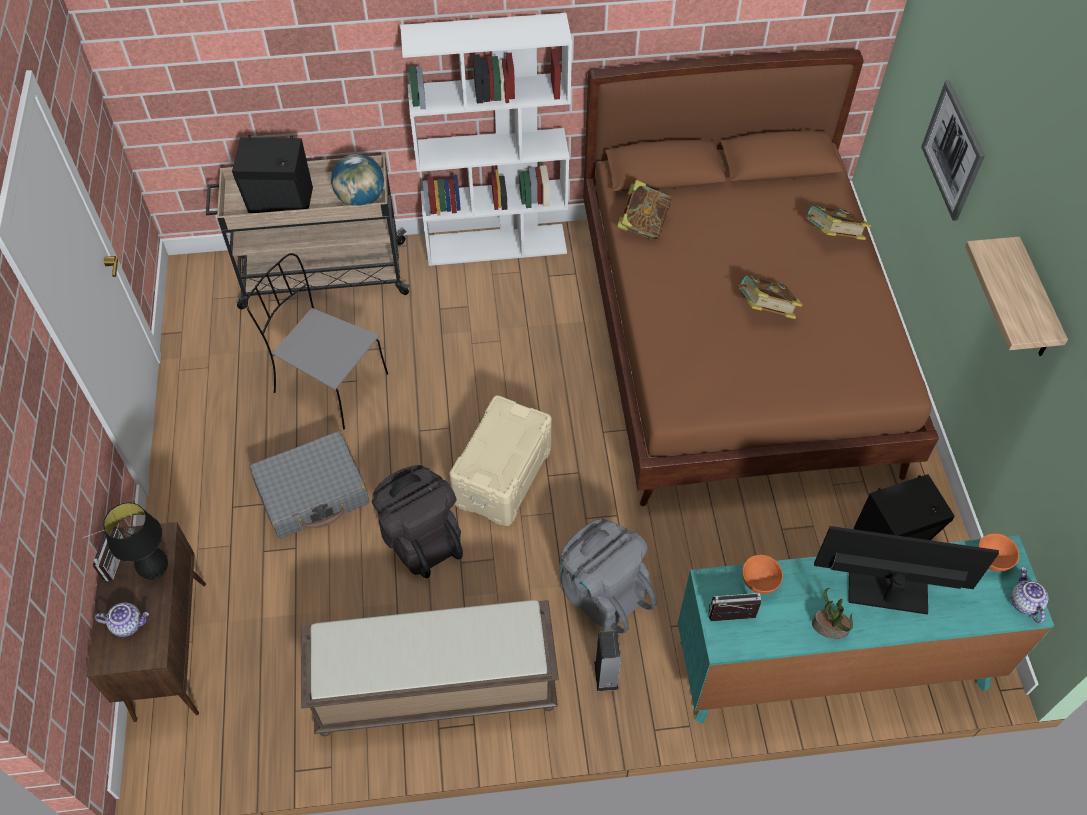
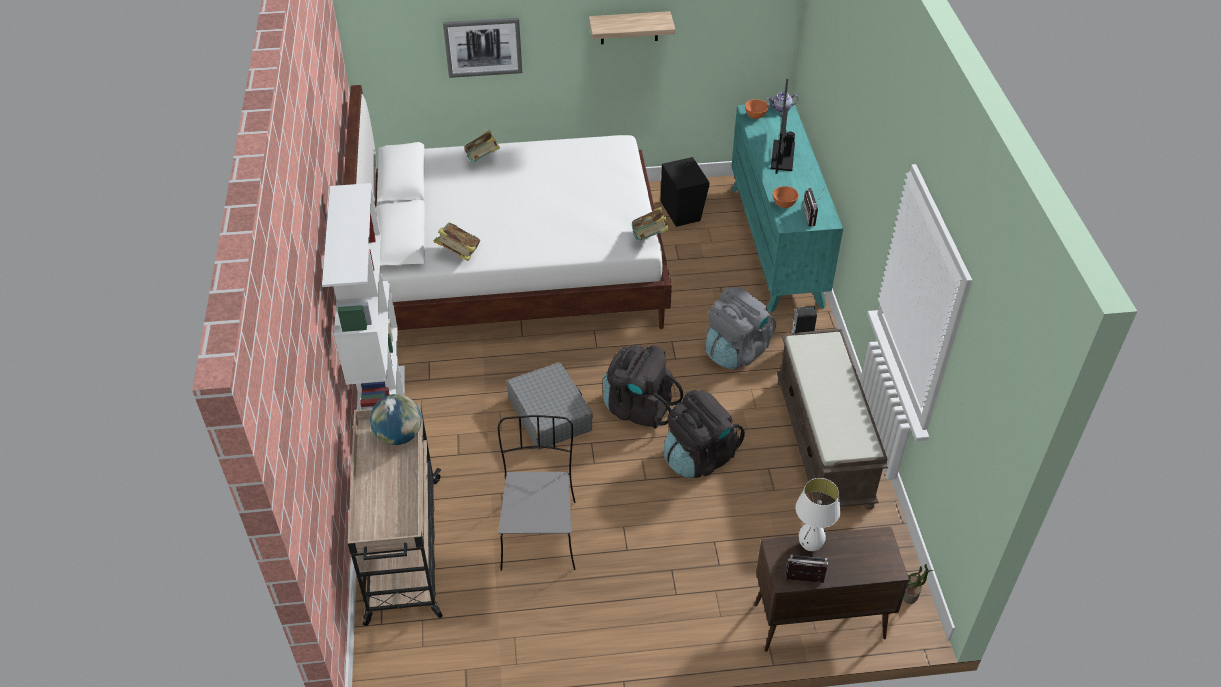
camera: 90 degrees left, 10 degrees down
teapot [94,602,149,637] -> none
black table lamp [103,502,168,579] -> white table lamp [795,478,840,551]
black speaker [232,135,313,213] -> none
grey chair [246,253,388,429] -> grey chair turned 150 degrees clockwise [498,415,576,571]
grey suitcase [249,431,369,538] -> grey suitcase moved to [507,362,593,450]
beige storage box [449,395,551,526] -> black backpack [603,345,683,429]
brown bed [583,49,939,506] -> white bed [344,85,672,330]
book [738,276,803,319] -> book moved to [632,207,669,241]
potted plant [812,588,853,639] -> potted plant moved to [903,564,934,604]

